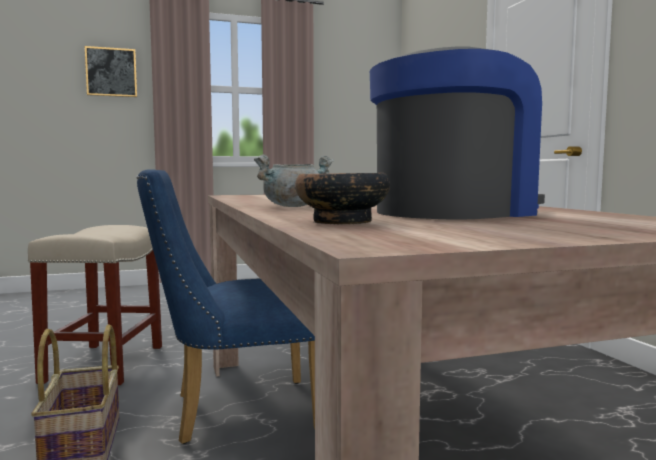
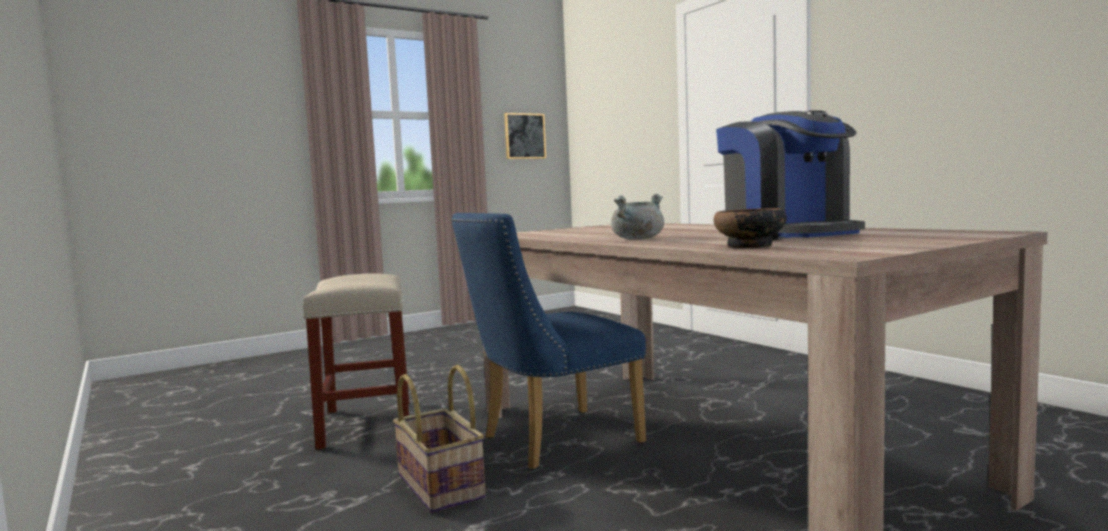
camera: 15 degrees left, 0 degrees up
picture [84,46,137,97] -> picture moved to [504,113,546,159]
coffee machine [370,47,545,219] -> coffee machine turned 120 degrees clockwise [716,111,865,240]

